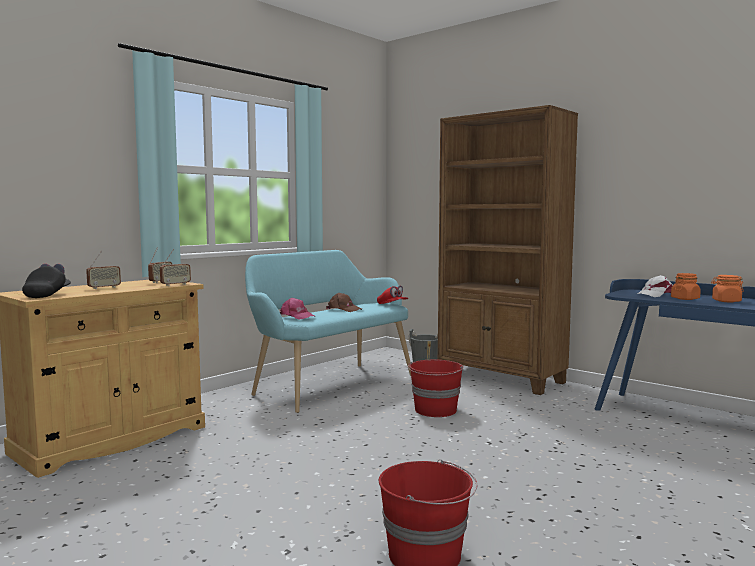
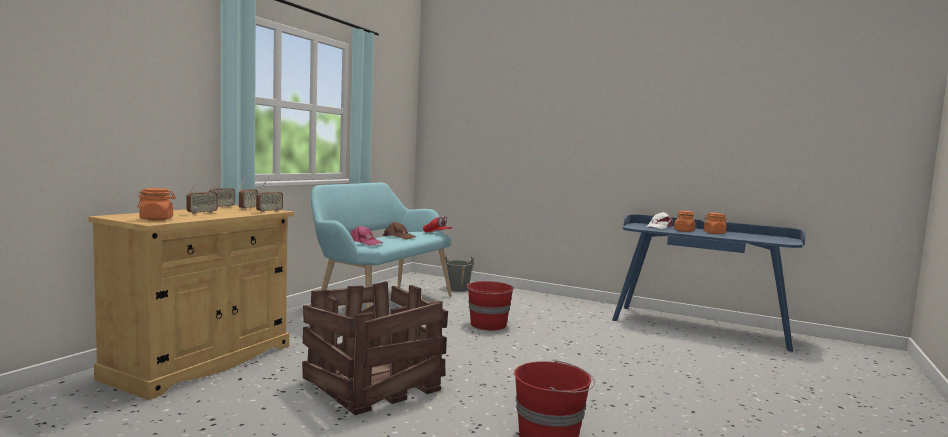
camera: 15 degrees left, 0 degrees up
black cap [22,264,71,298] -> orange jar [137,188,176,220]
brown bookcase [438,105,578,395] -> none
none -> radio [209,174,235,207]
none -> crate [302,281,448,415]

